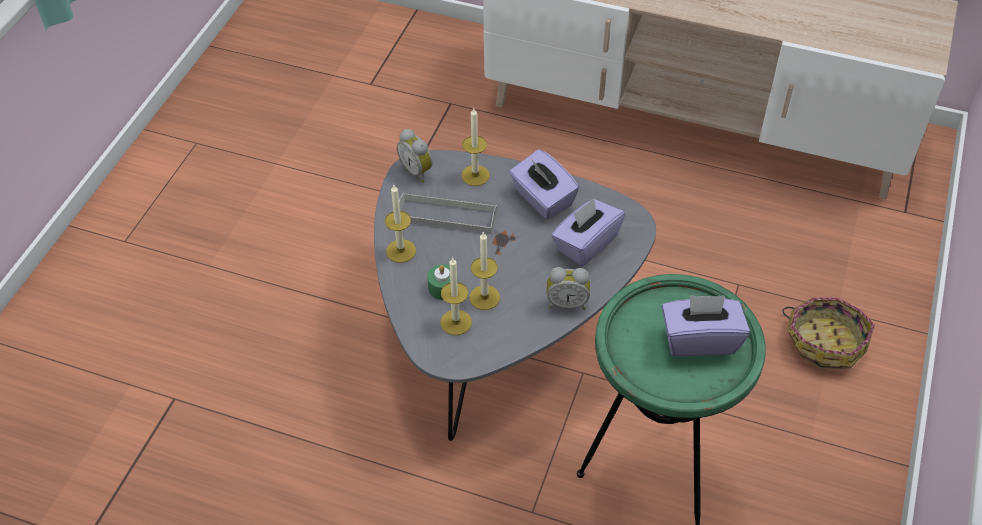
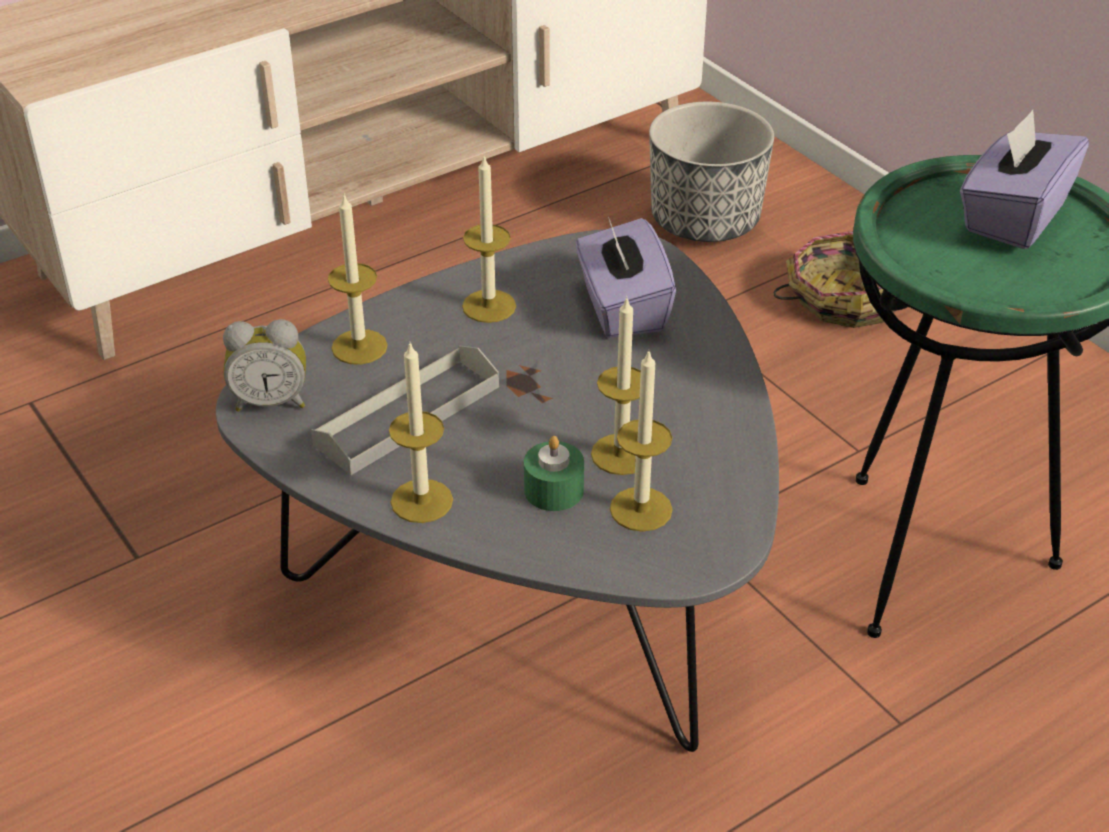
camera: 55 degrees left, 10 degrees down
purple tissue box [509,149,579,219] -> candle [462,154,516,323]
alarm clock [547,267,590,310] -> none
none -> planter [649,102,774,242]

